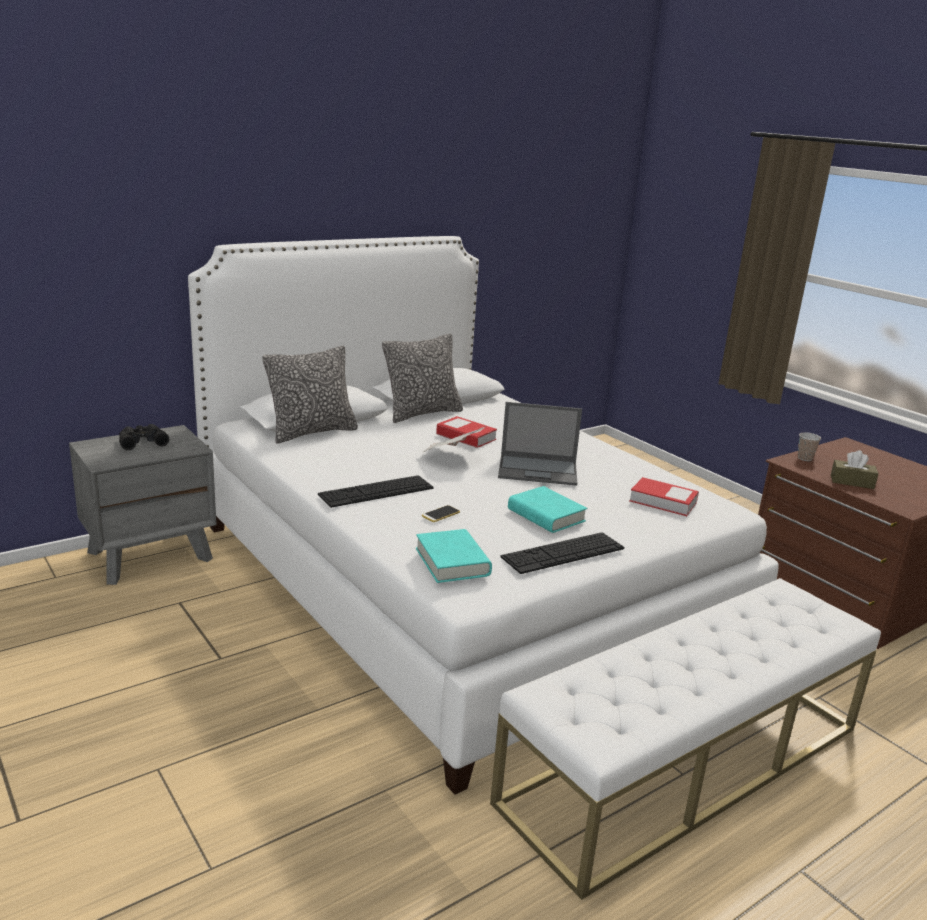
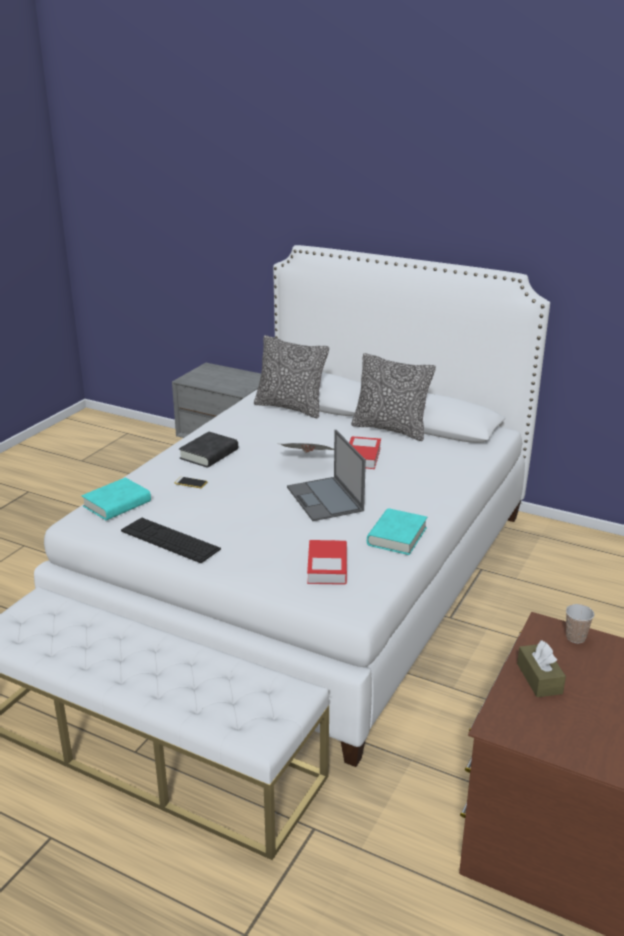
camera: 65 degrees right, 5 degrees up
black binoculars [119,424,169,450] -> none
keyboard [318,475,434,508] -> black book [179,432,238,468]
turquoise book [508,486,587,533] -> turquoise book moved to [367,508,427,555]

